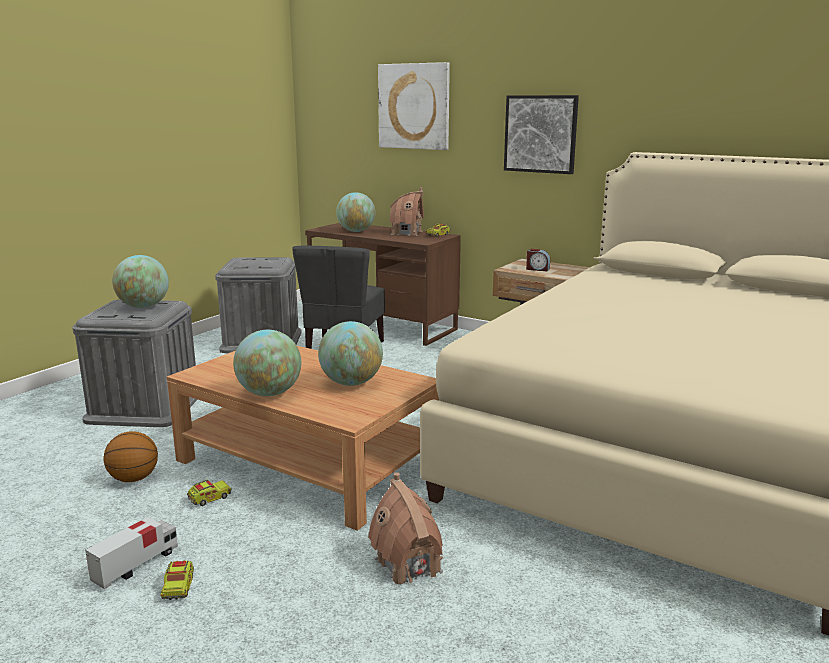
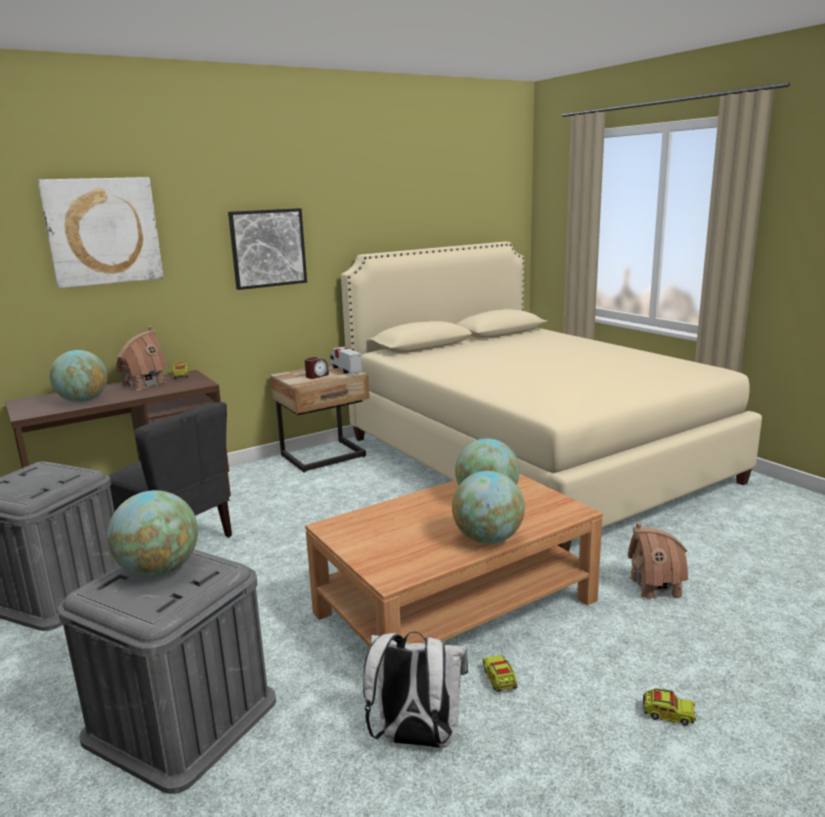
camera: 65 degrees left, 0 degrees up
toy truck [85,517,178,589] -> toy truck moved to [330,347,362,374]
basketball [103,431,158,482] -> white backpack [363,631,468,748]

